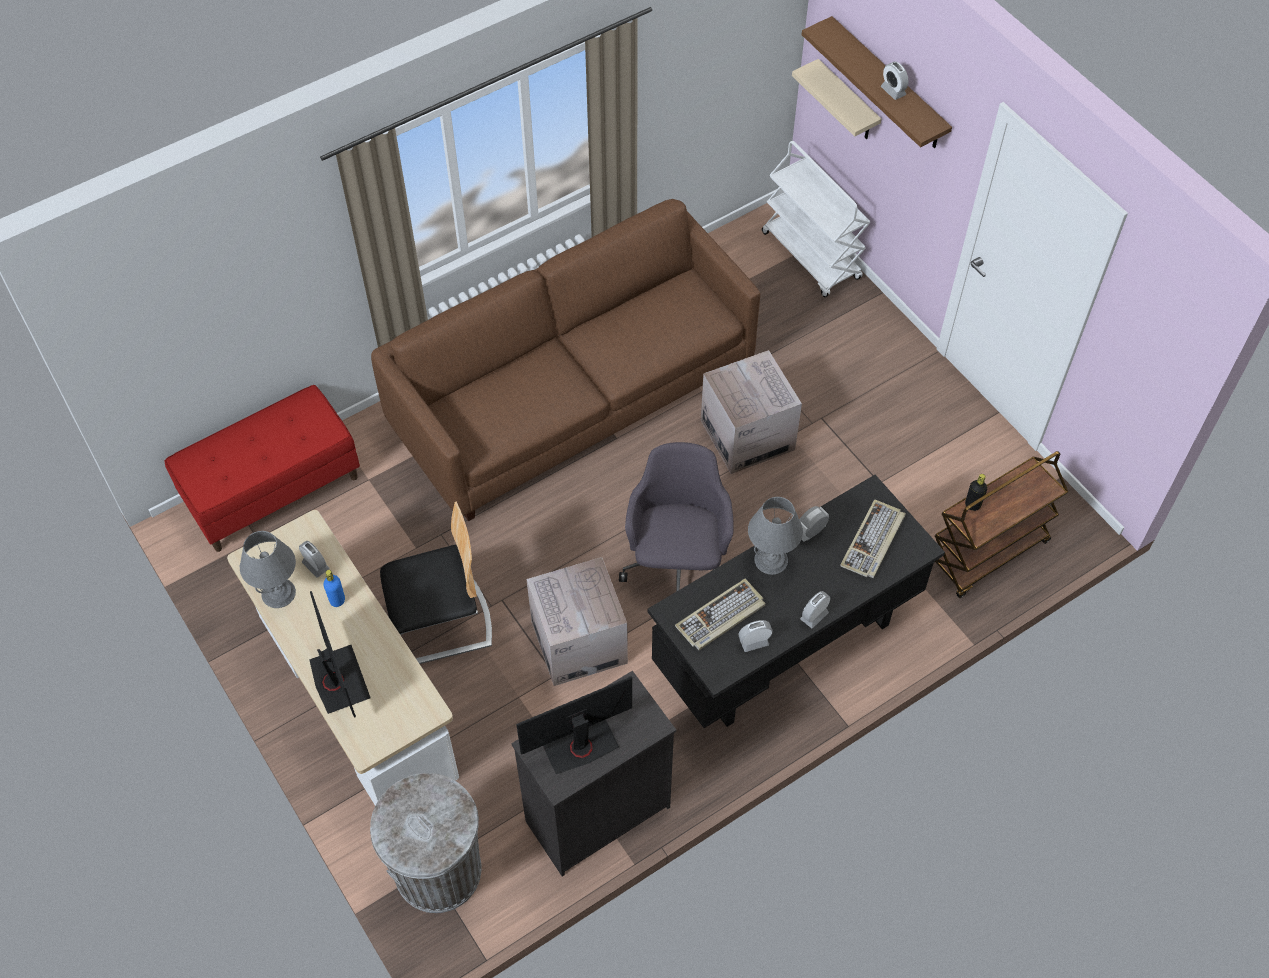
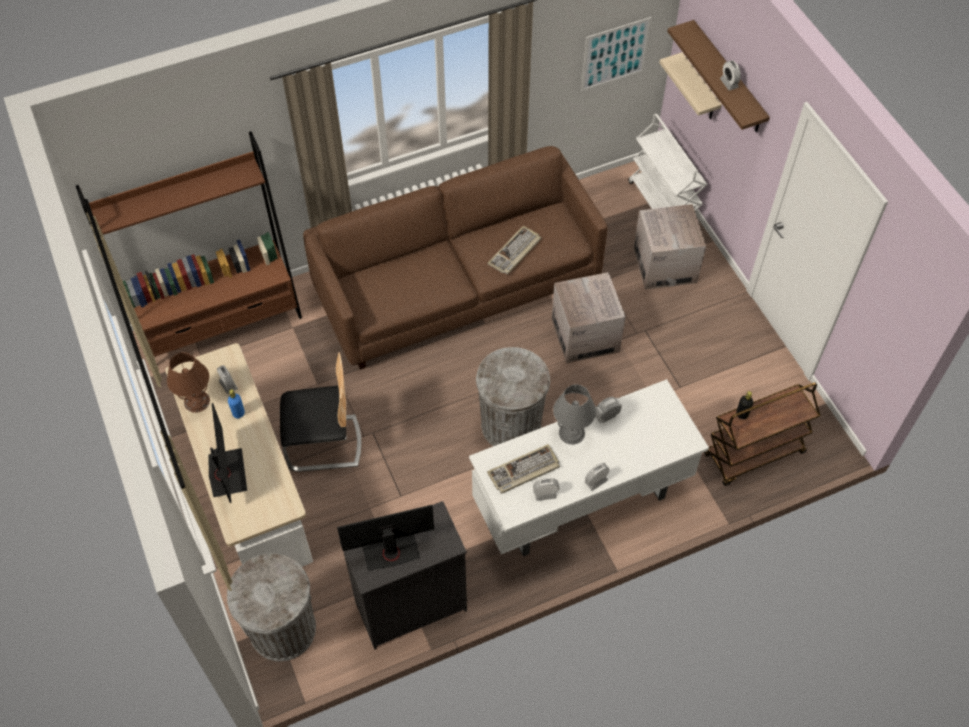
camera: 10 degrees right, 0 degrees up
red bench [164,385,360,552] -> brown bookcase [76,131,302,357]
grey table lamp [240,531,296,608] -> brown table lamp [167,352,210,413]
cardboard box [527,557,628,686] -> cardboard box moved to [633,204,706,290]
grey office chair [619,442,734,592] -> grey trash can [476,347,550,446]
black desk [648,475,945,728] -> white desk [469,379,709,557]
keyboard [840,500,906,578] -> keyboard moved to [487,226,542,275]
none -> picture [581,17,652,91]

